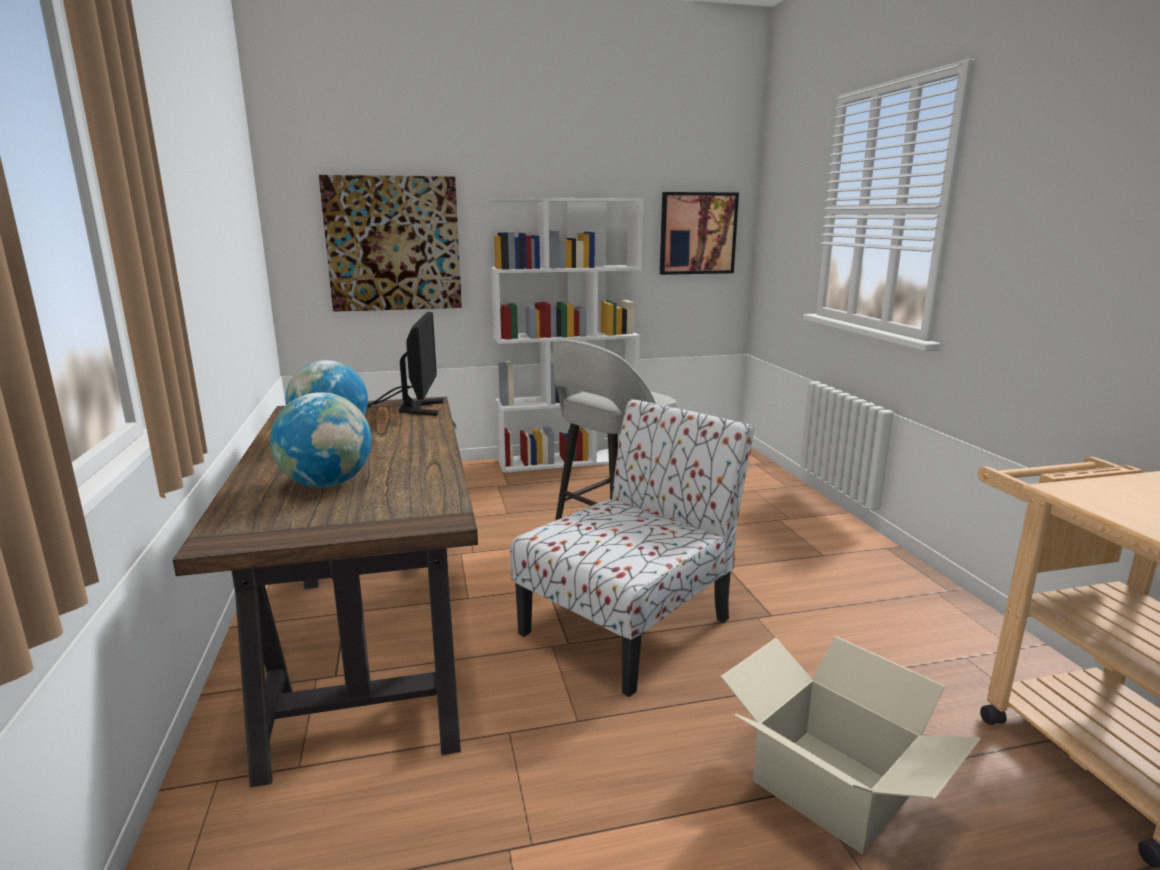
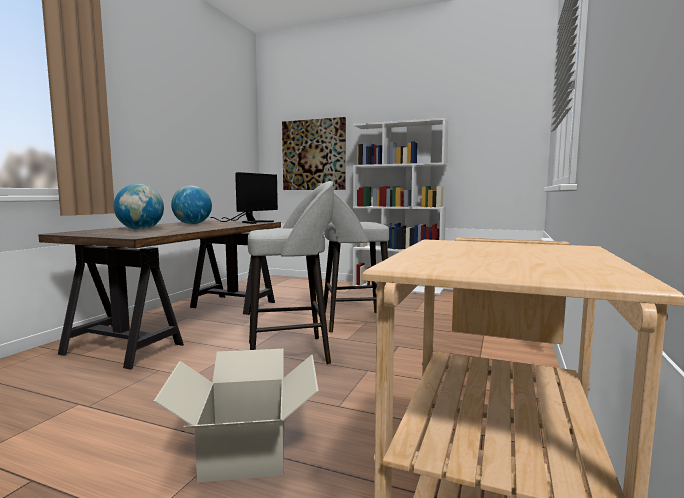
camera: 35 degrees right, 10 degrees down
chair [510,399,754,697] -> grey stool [248,181,334,364]
picture [660,192,739,275] -> none

